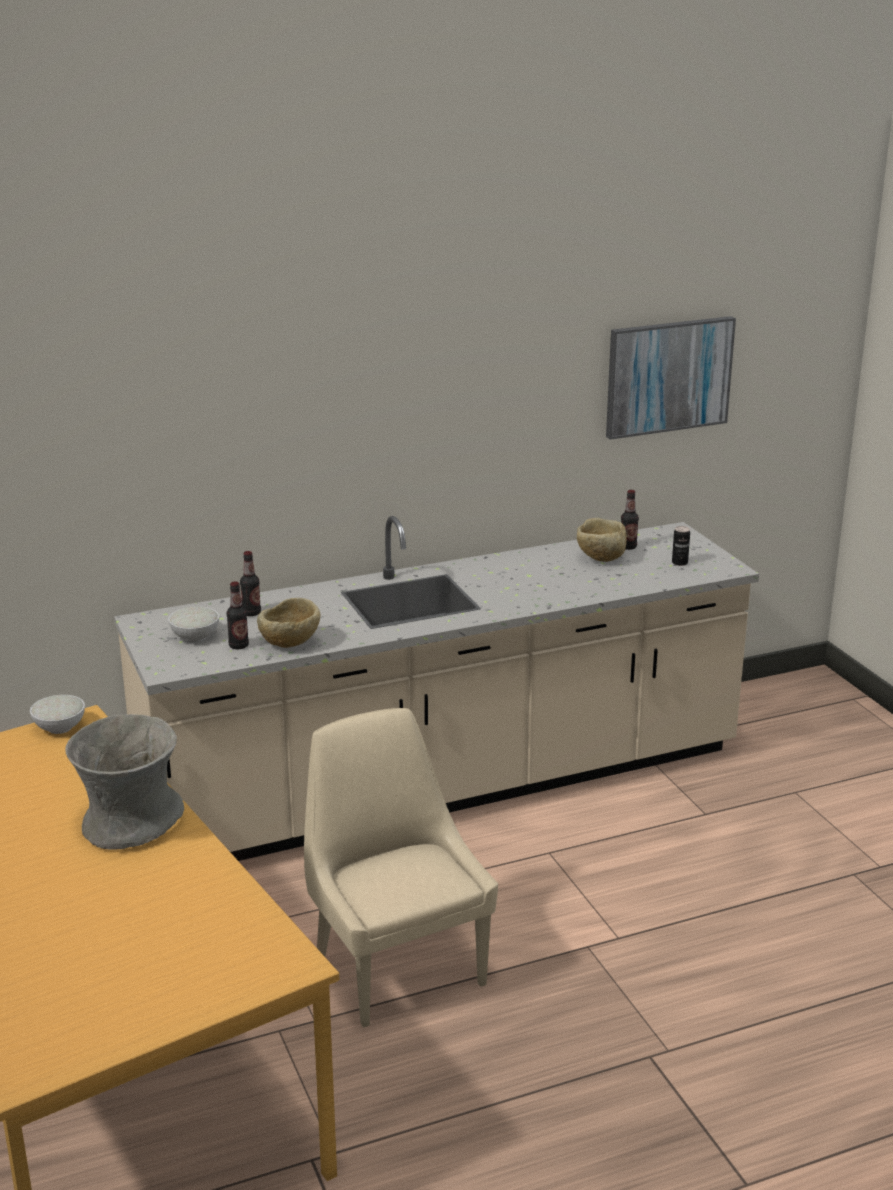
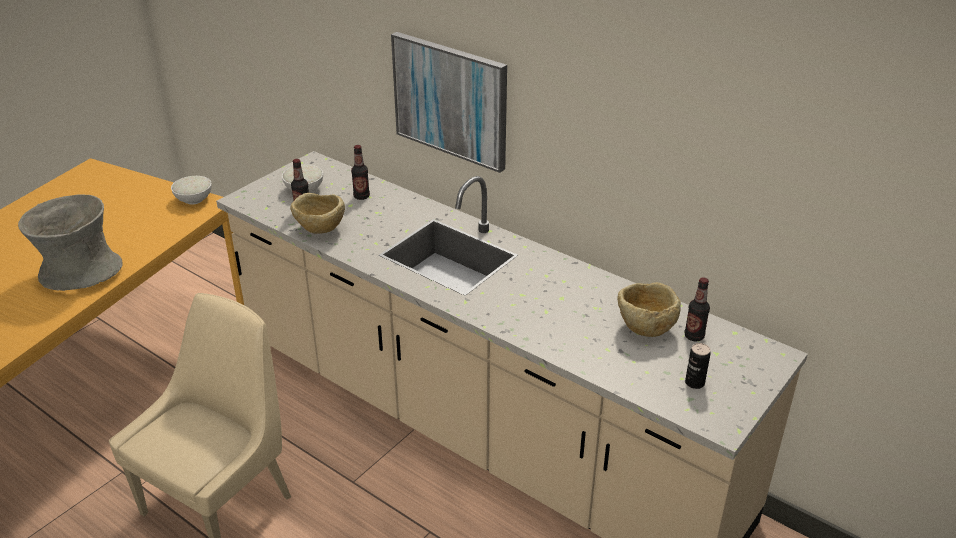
camera: 60 degrees right, 10 degrees up
picture [606,316,736,440] -> picture moved to [391,32,507,173]

